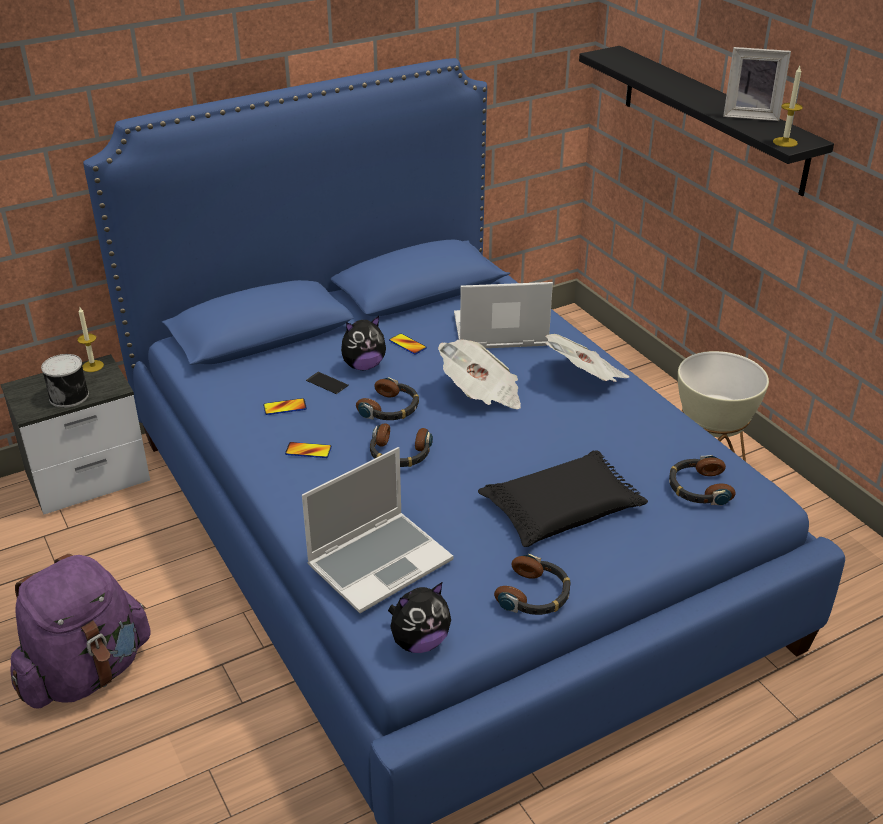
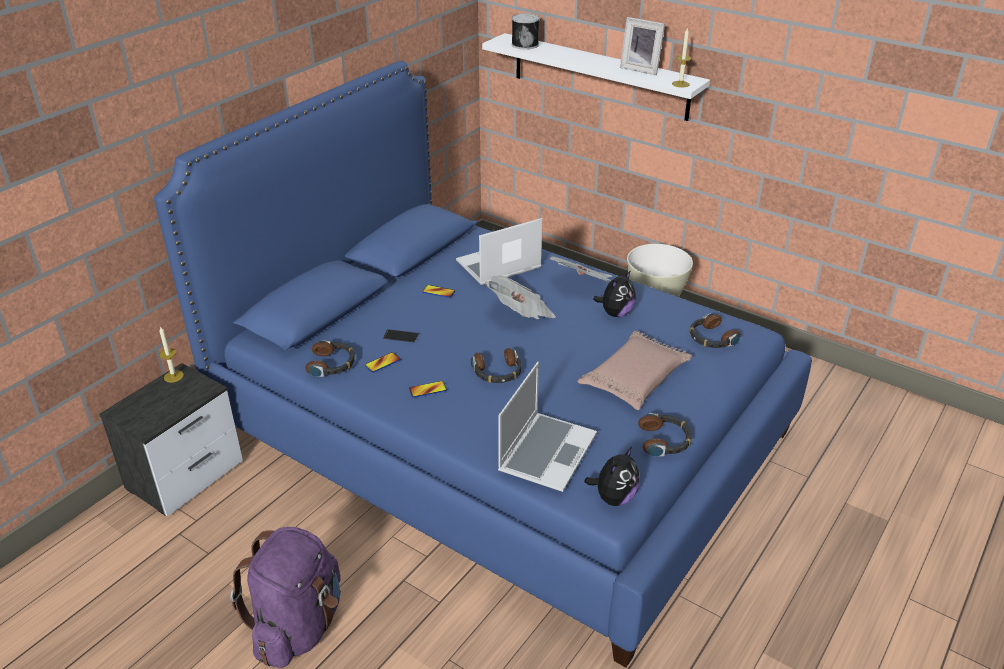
camera: 25 degrees left, 0 degrees up
can [41,354,89,408] -> can moved to [512,13,539,50]
plush toy [341,316,386,370] -> plush toy moved to [593,270,636,317]
headphones [356,377,419,420] -> headphones moved to [306,340,355,377]
black pillow [478,450,648,547] -> beige pillow [578,331,692,410]
black shelf [579,46,834,196] -> white shelf [482,33,710,121]
picture frame [723,47,791,121] -> picture frame turned 45 degrees clockwise [620,17,665,75]

